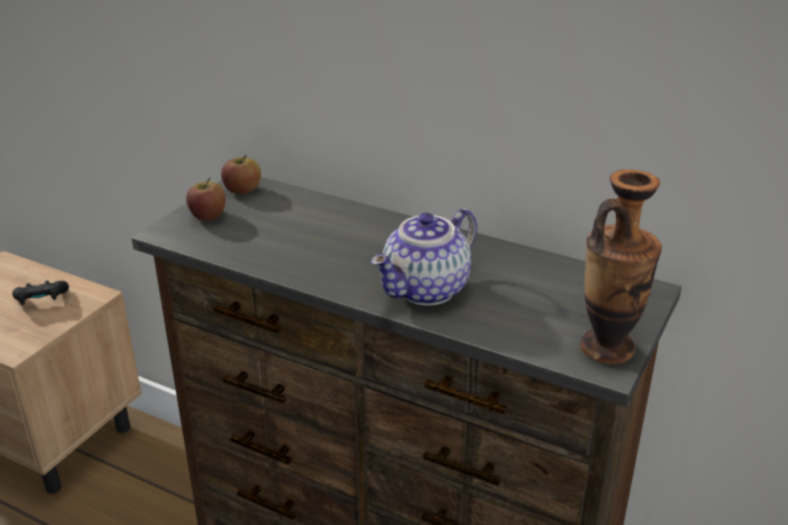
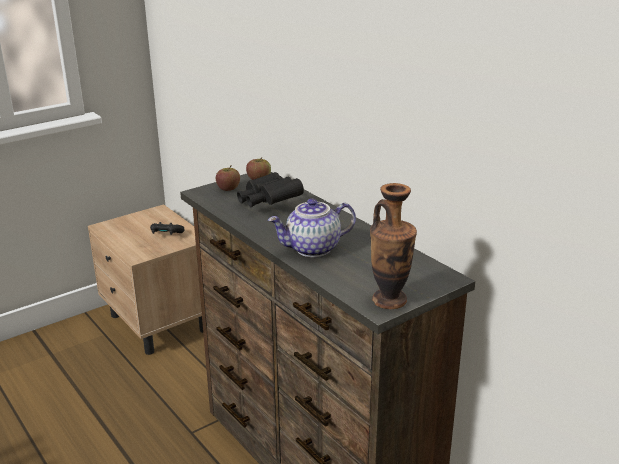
camera: 25 degrees right, 5 degrees down
none -> black binoculars [237,172,304,207]

